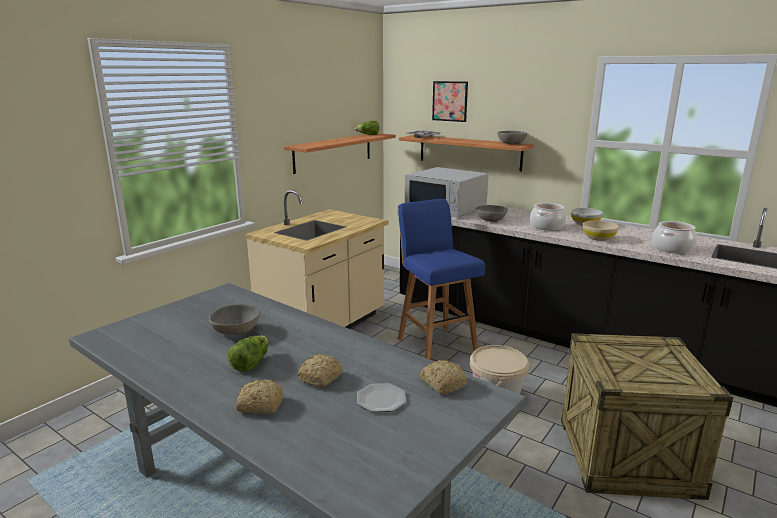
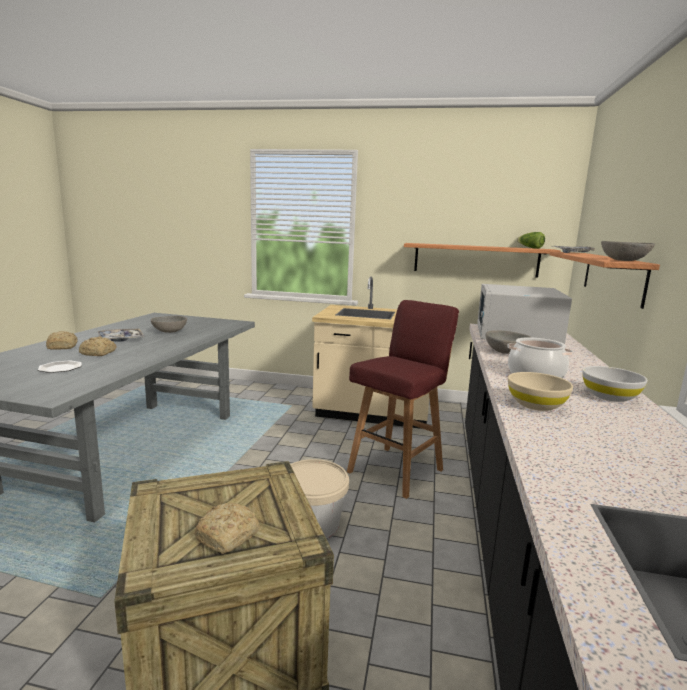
camera: 65 degrees right, 5 degrees down
lettuce [228,336,268,372] -> tray [98,329,144,342]
blue stool [398,199,485,360] -> red stool [347,300,459,499]
bread [420,360,467,394] -> bread moved to [194,503,260,554]
picture [432,81,468,122] -> none
cooking pot [652,221,697,254] -> none

